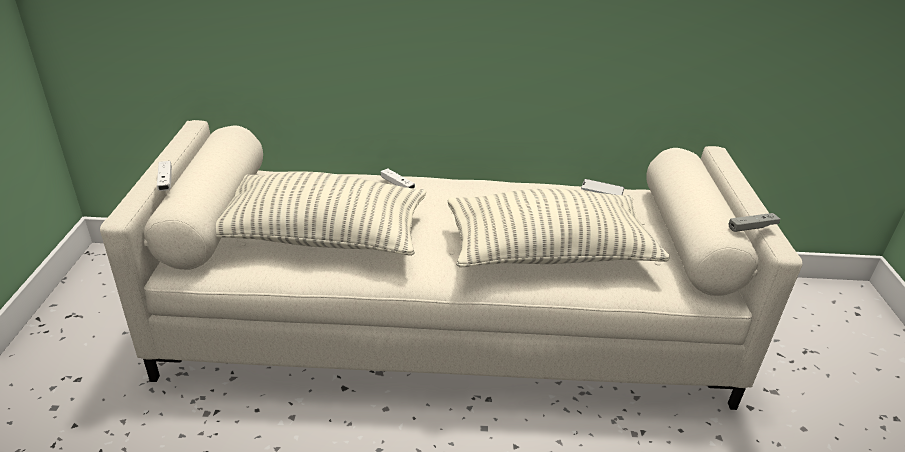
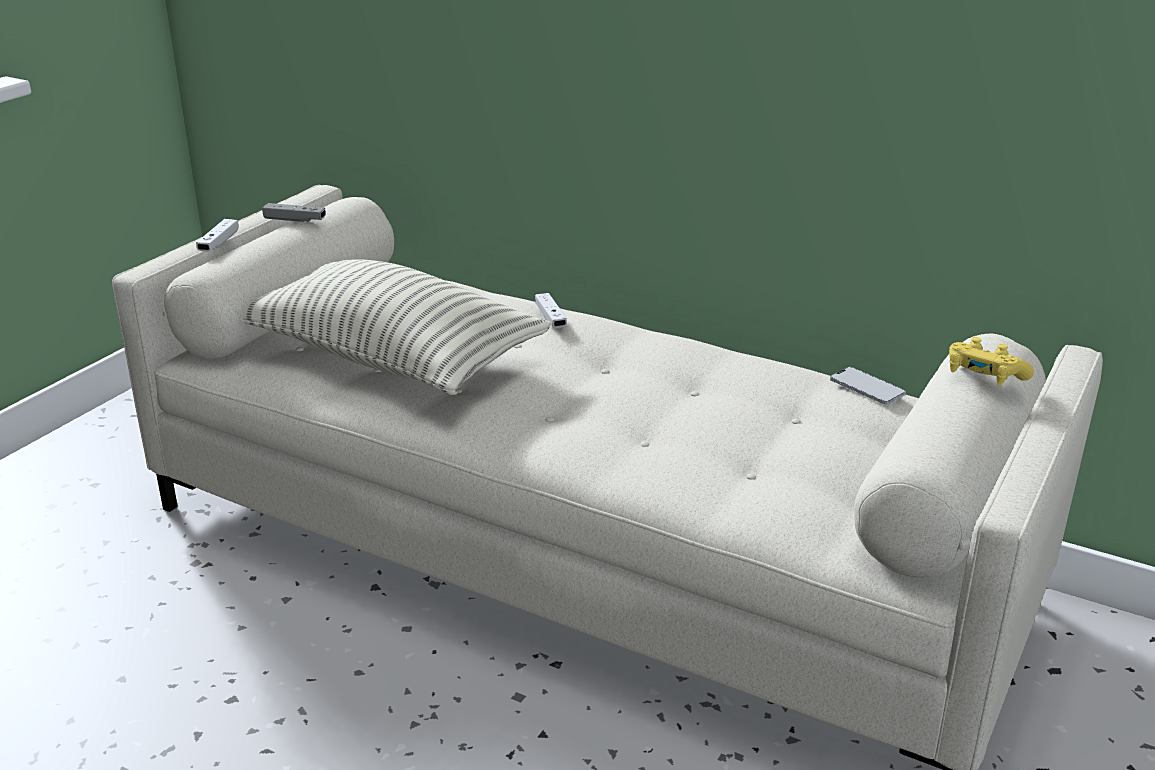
camera: 30 degrees right, 5 degrees down
pillow [448,188,670,268] -> none
grey game controller [729,213,780,232] -> grey game controller moved to [262,203,326,222]
none -> yellow game controller [949,337,1034,386]

